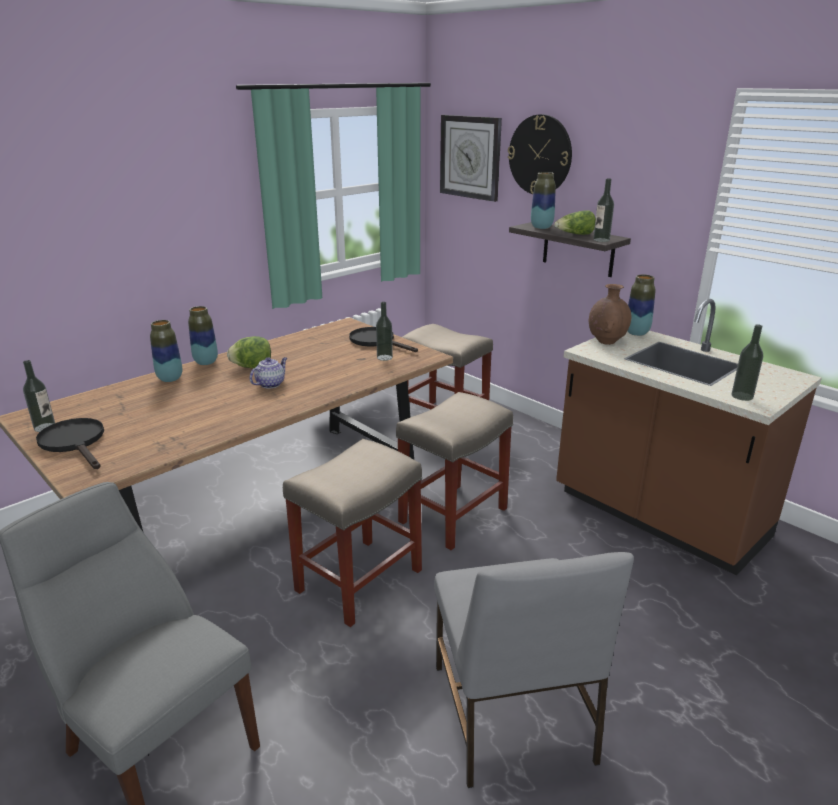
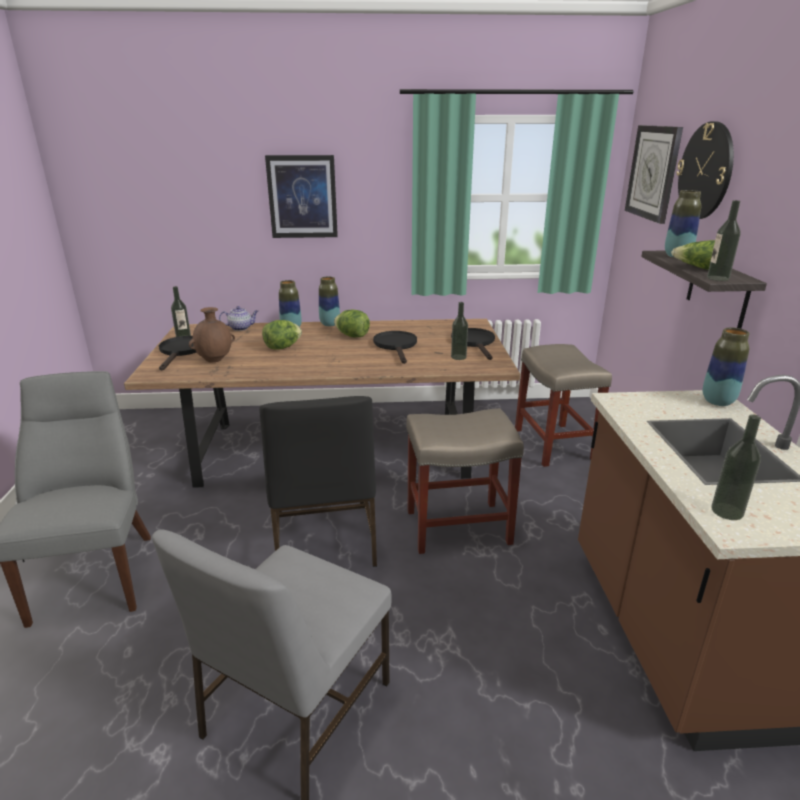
camera: 40 degrees right, 0 degrees up
teapot [250,357,287,389] -> teapot moved to [219,306,258,331]
beige stool [283,439,422,627] -> black chair [259,396,377,567]
brown vase [589,284,632,345] -> brown vase moved to [189,307,235,363]
none -> lettuce [262,320,302,350]
none -> picture [265,155,338,238]
none -> black frying pan [373,331,417,364]

